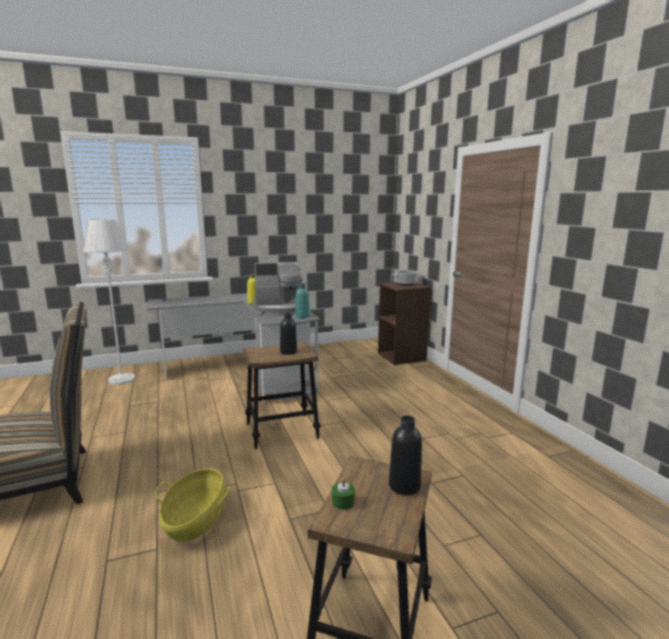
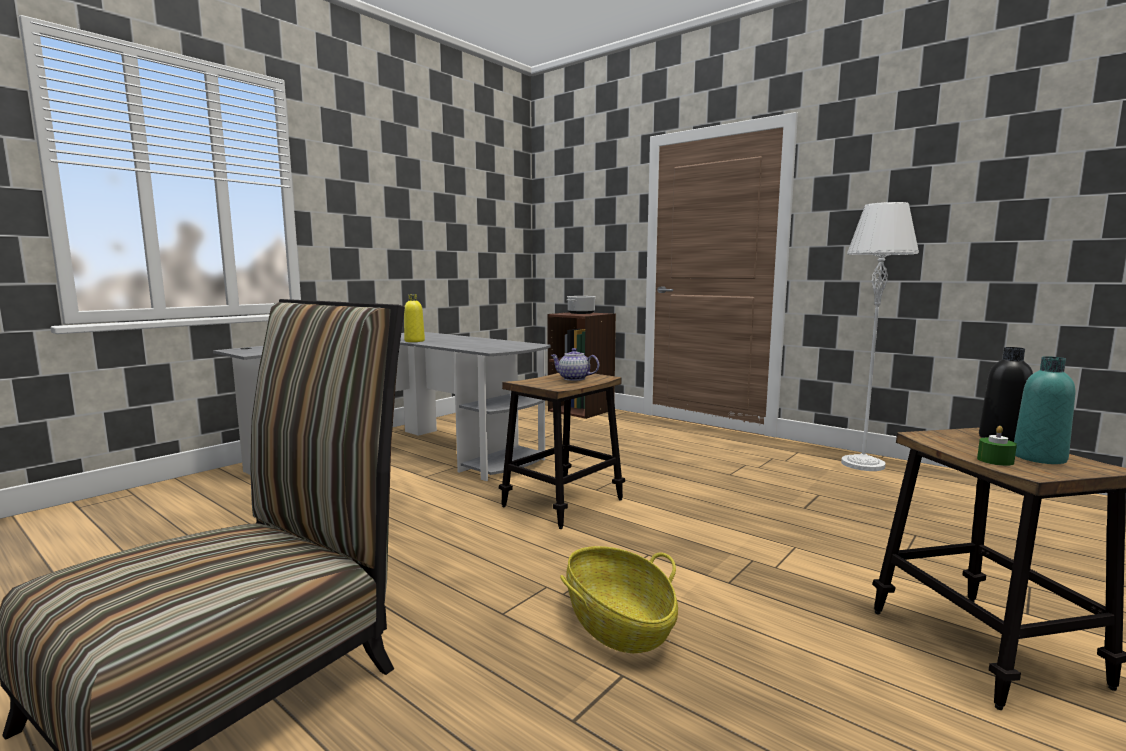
camera: 30 degrees left, 5 degrees down
white floor lamp [83,219,135,385] -> white floor lamp moved to [841,202,919,471]
coffee machine [252,262,302,315] -> none
black bottle [280,313,297,355] -> teapot [551,348,599,381]
turquoise bottle [295,283,310,318] -> turquoise bottle moved to [1014,356,1075,464]

